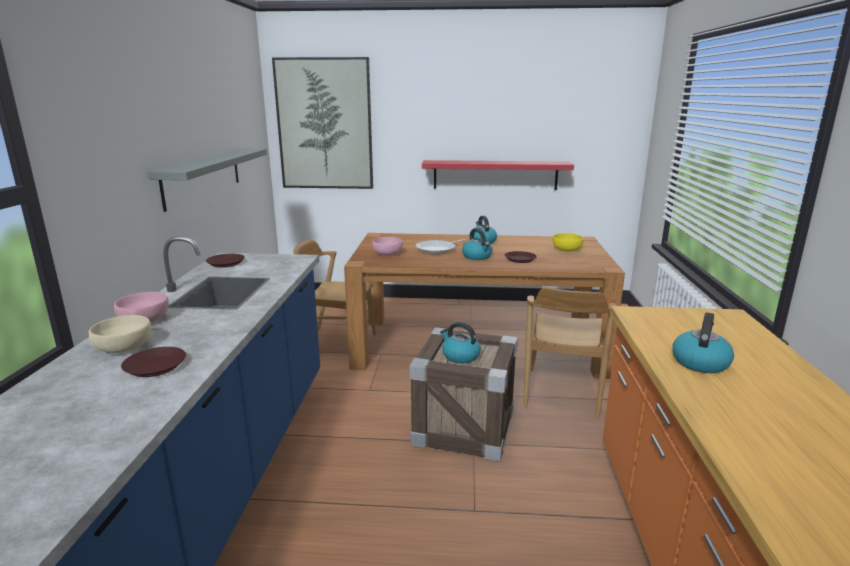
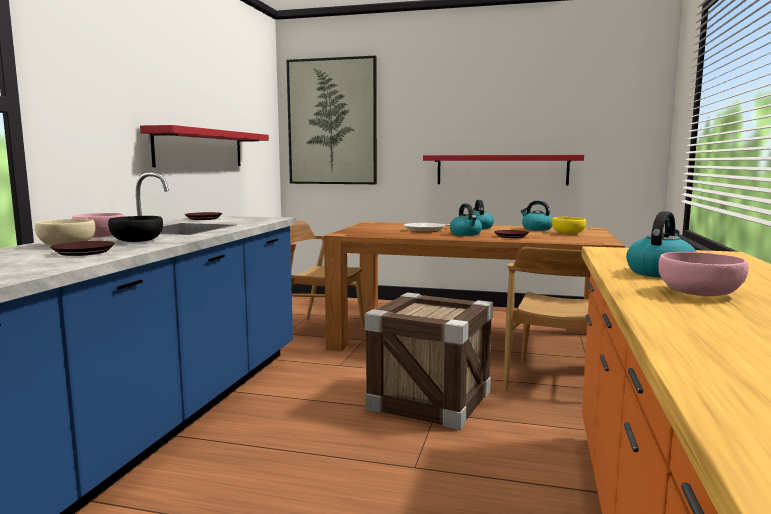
camera: 10 degrees right, 10 degrees down
grey shelf [148,149,267,212] -> red shelf [140,125,269,167]
pink bowl [372,237,403,256] -> pink bowl moved to [658,252,749,296]
kettle [440,322,481,363] -> kettle moved to [521,201,552,231]
none -> black bowl [108,216,163,242]

